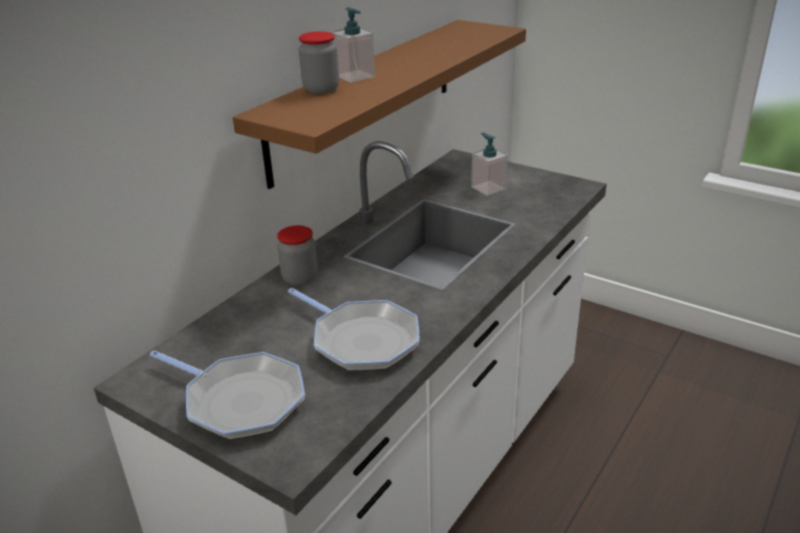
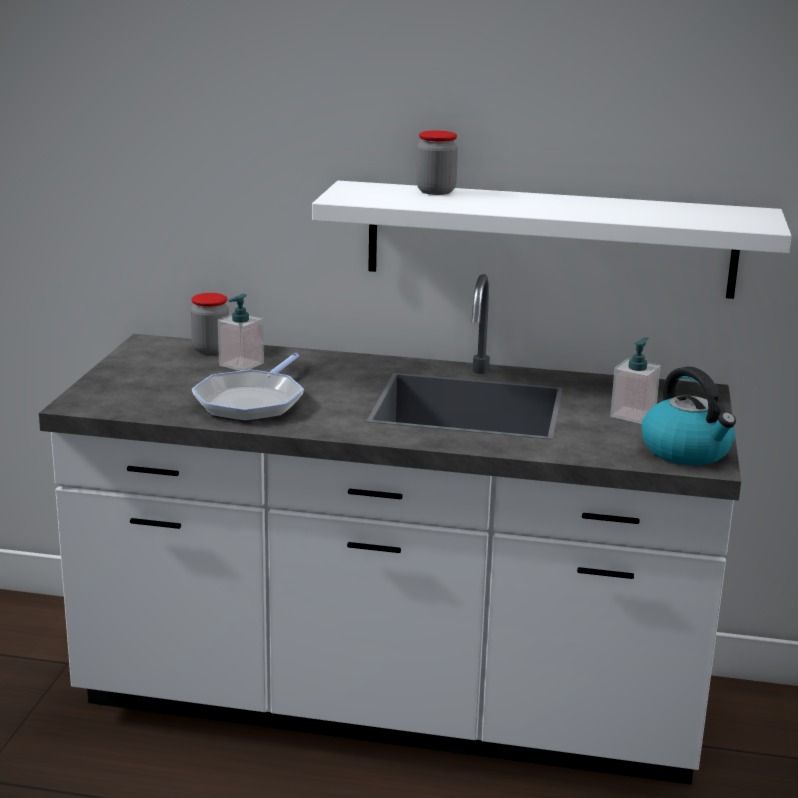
camera: 65 degrees right, 10 degrees down
frying pan [150,350,305,440] -> none
brown shelf [233,20,526,189] -> white shelf [312,181,791,299]
jar [277,225,318,286] -> jar moved to [191,293,229,354]
soap dispenser [332,7,375,83] -> soap dispenser moved to [218,294,264,371]
none -> kettle [642,366,736,465]

